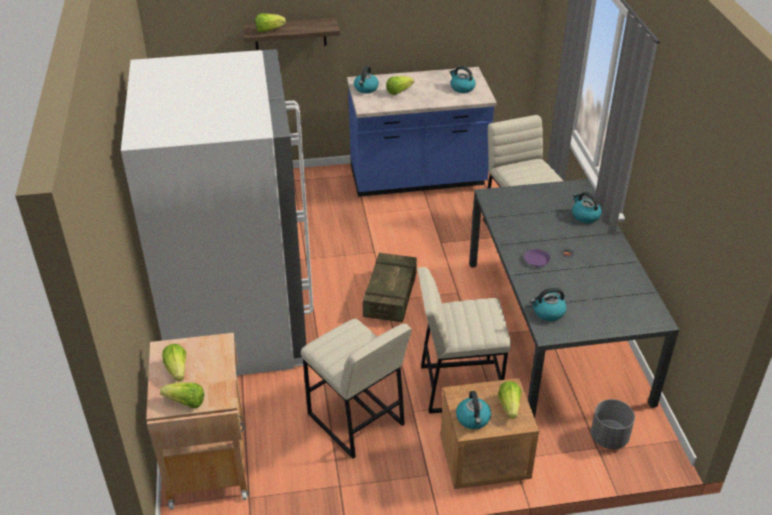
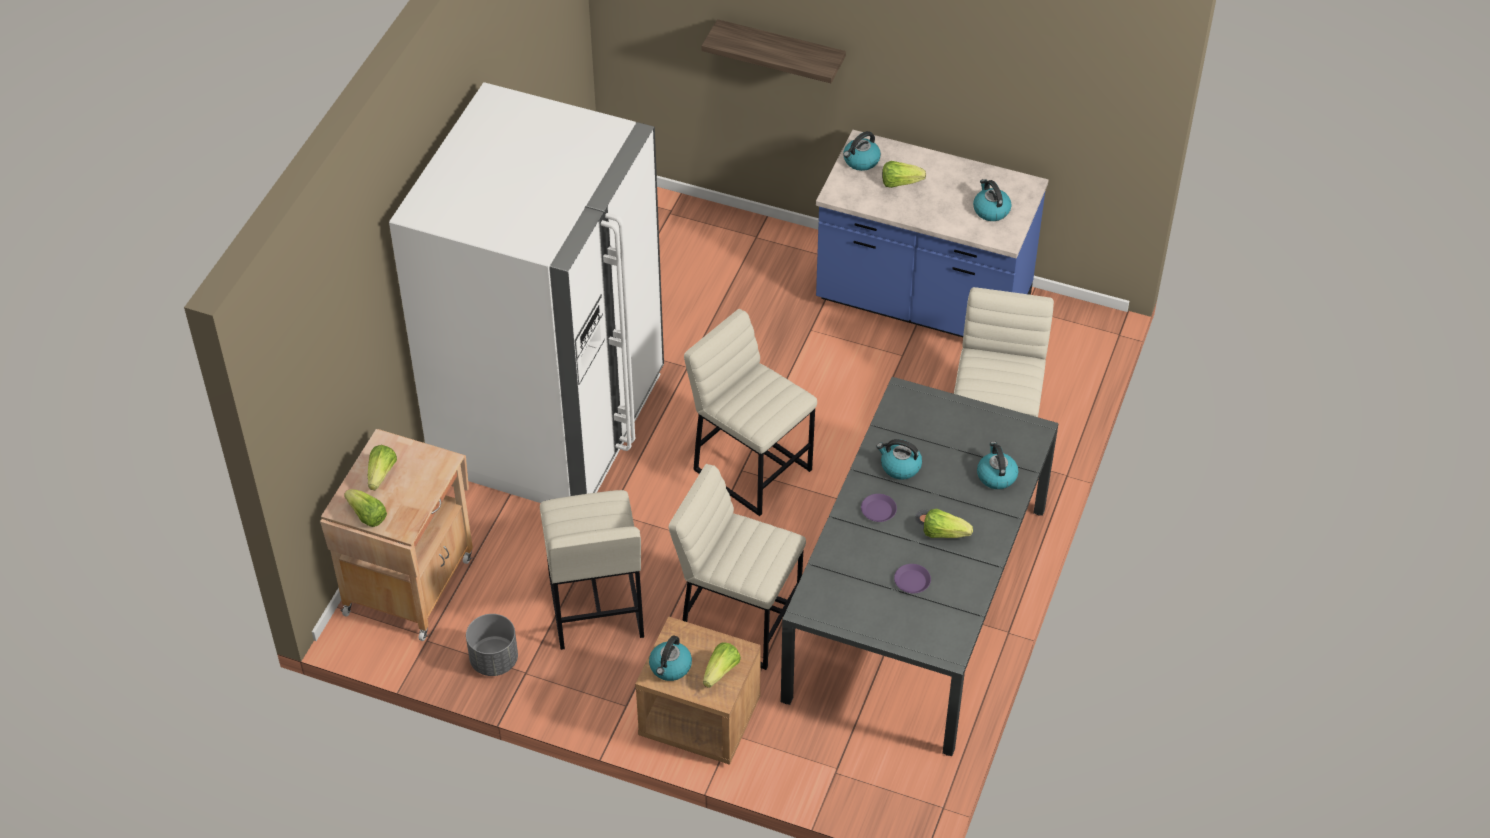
camera: 30 degrees right, 10 degrees up
lettuce [255,13,286,32] -> lettuce moved to [924,509,973,538]
crate [363,253,417,323] -> beige chair [684,309,817,516]
kettle [530,288,567,321] -> kettle moved to [876,439,922,480]
grey planter [591,399,635,449] -> grey planter moved to [466,614,518,676]
none -> purple plate [894,564,931,593]

